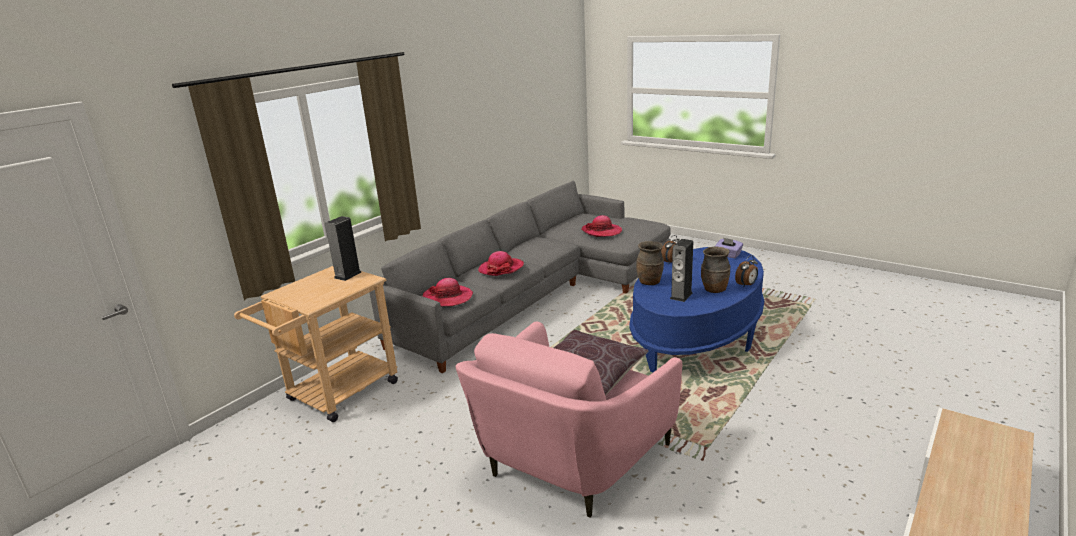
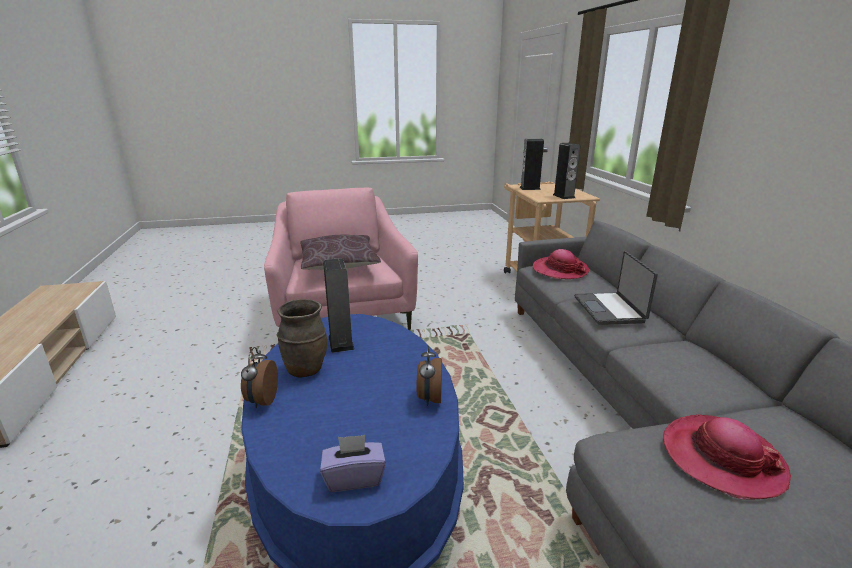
camera: 130 degrees right, 0 degrees up
hat [478,251,524,276] -> laptop [574,251,658,325]
brown vase [636,241,664,285] -> none
none -> speaker [520,139,544,190]

